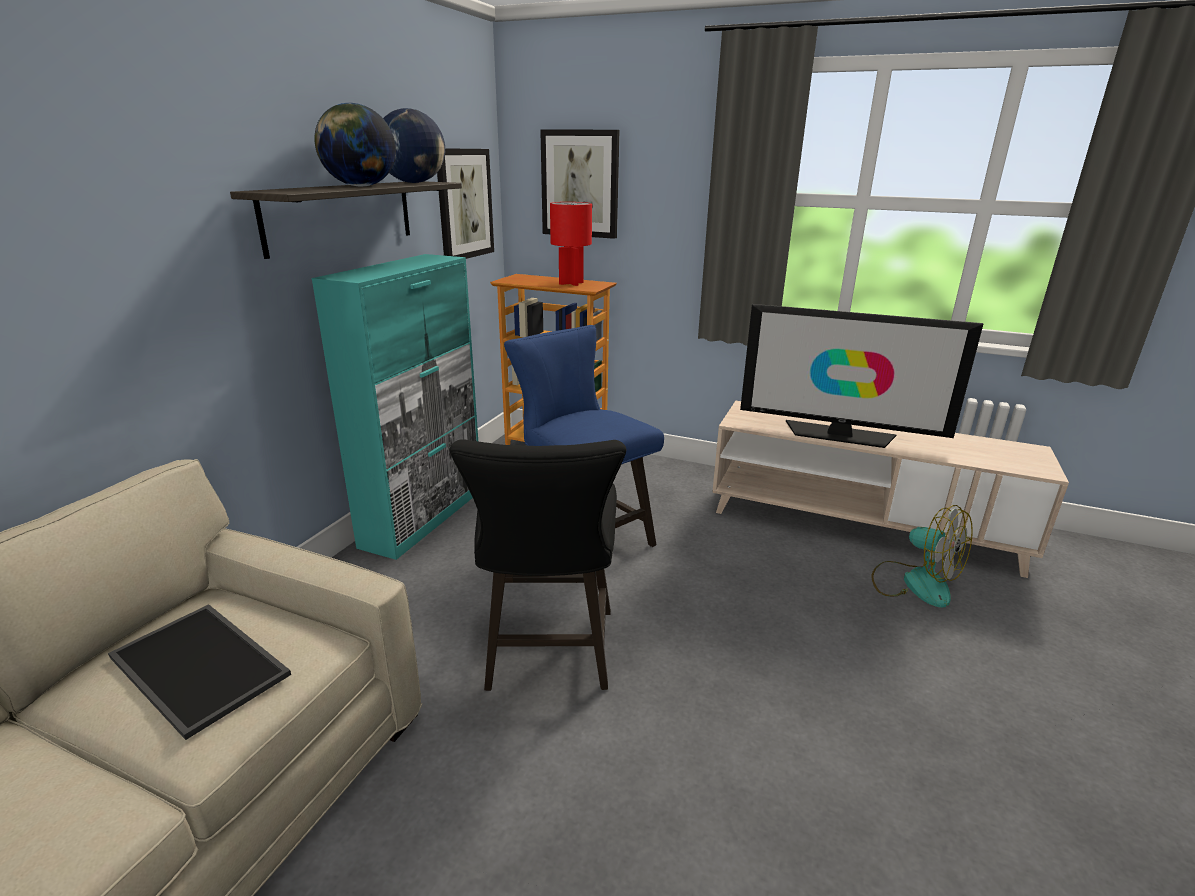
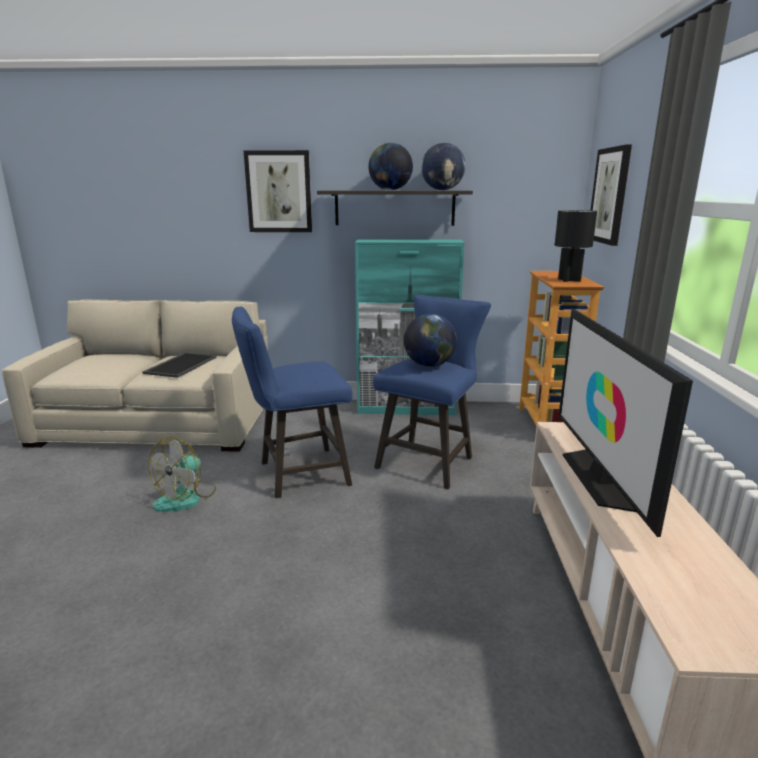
camera: 70 degrees right, 5 degrees down
picture [437,148,494,259] -> picture moved to [244,150,312,232]
black stool [449,439,626,691] -> blue stool [232,307,352,498]
red table lamp [550,202,592,286] -> black table lamp [555,210,597,282]
fan [871,505,973,608] -> fan moved to [148,437,216,512]
none -> globe [404,314,457,367]

